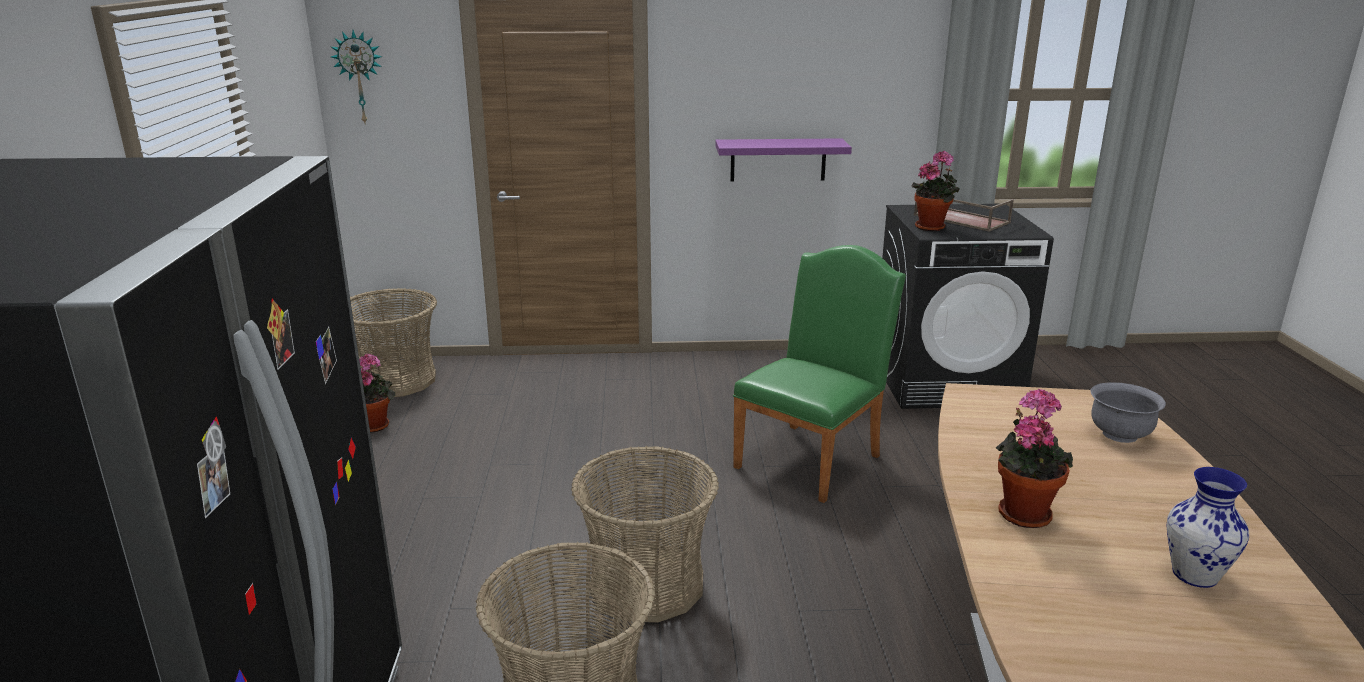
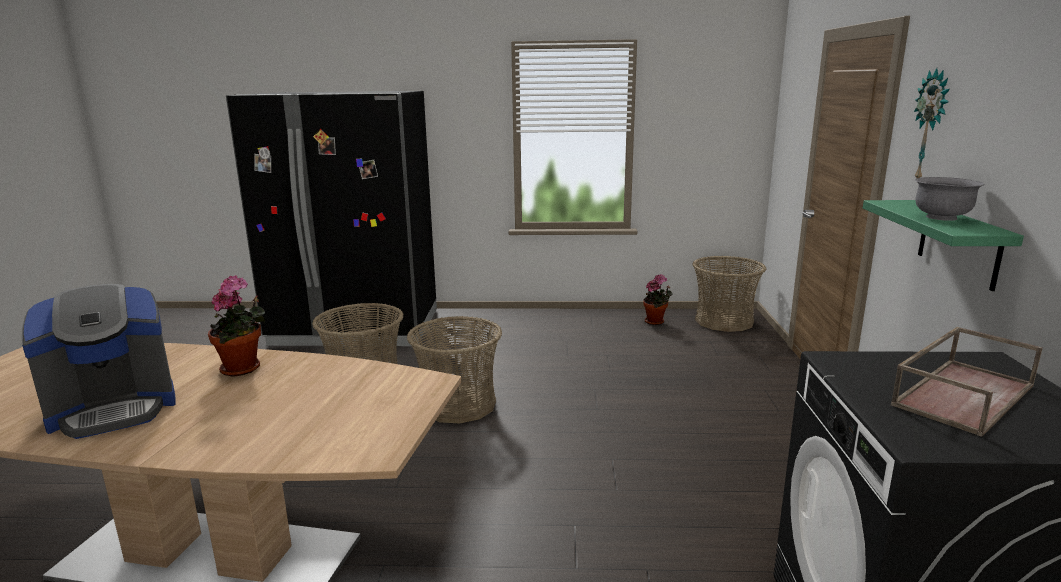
camera: 95 degrees right, 5 degrees down
wall clock [330,30,382,123] -> wall clock moved to [914,68,950,178]
purple shelf [715,138,852,182] -> green shelf [863,200,1024,291]
green chair [733,245,906,503] -> none
potted plant [912,151,959,231] -> none
grey bowl [1090,382,1166,443] -> grey bowl moved to [915,177,985,221]
vase [1167,467,1249,588] -> coffee machine [22,284,176,439]

